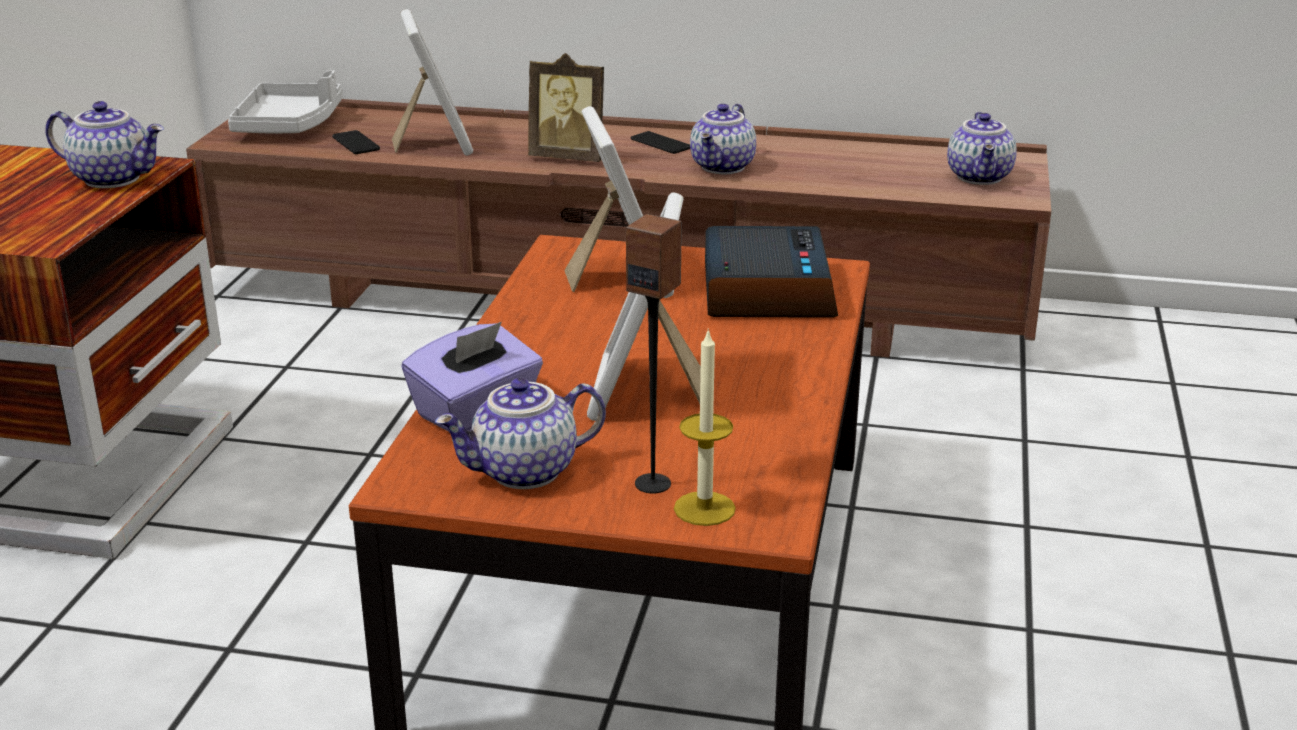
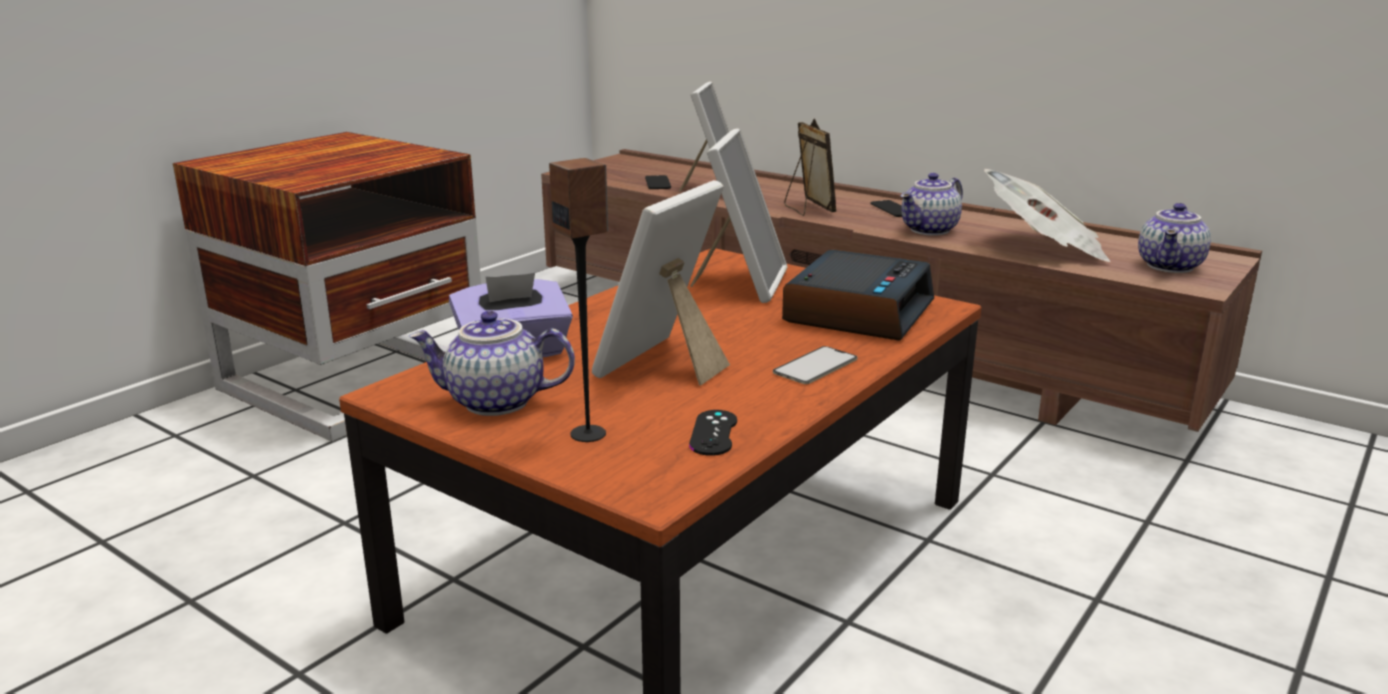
camera: 25 degrees right, 5 degrees down
teapot [46,101,164,188] -> none
grey tray [228,70,343,134] -> none
picture frame [528,53,604,162] -> picture frame turned 150 degrees counterclockwise [784,119,836,216]
candle [674,328,736,526] -> none
none -> black game controller [689,410,737,456]
none -> phone [773,346,857,384]
none -> newspaper [984,169,1110,262]

